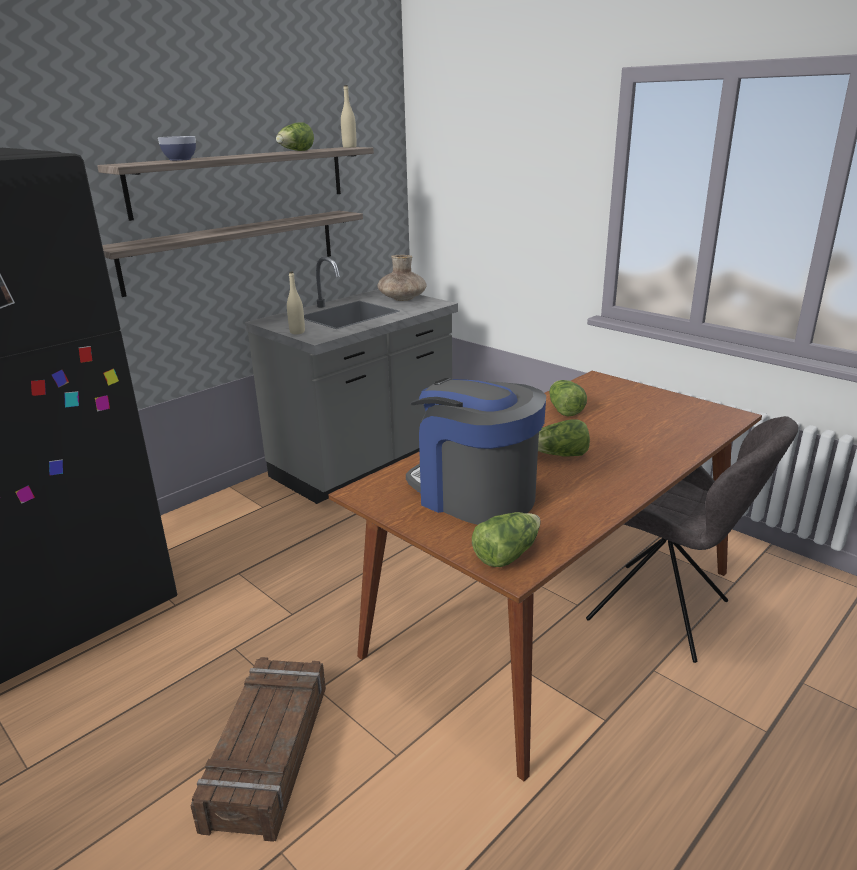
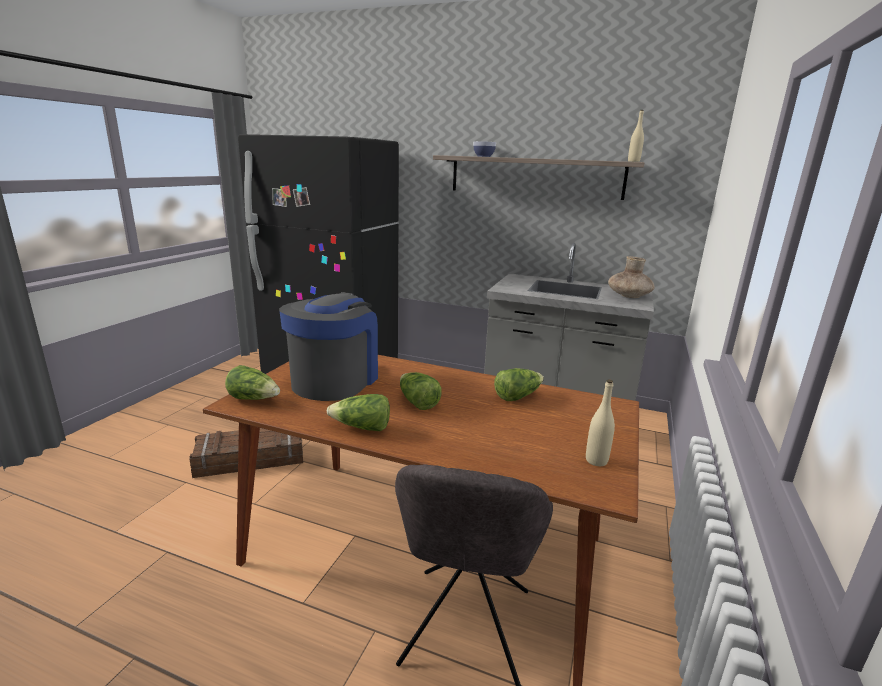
camera: 65 degrees right, 5 degrees down
shelf [102,211,363,297] -> none
lettuce [276,122,314,151] -> lettuce moved to [327,394,390,431]
beige bottle [287,272,305,334] -> beige bottle moved to [586,380,615,466]

